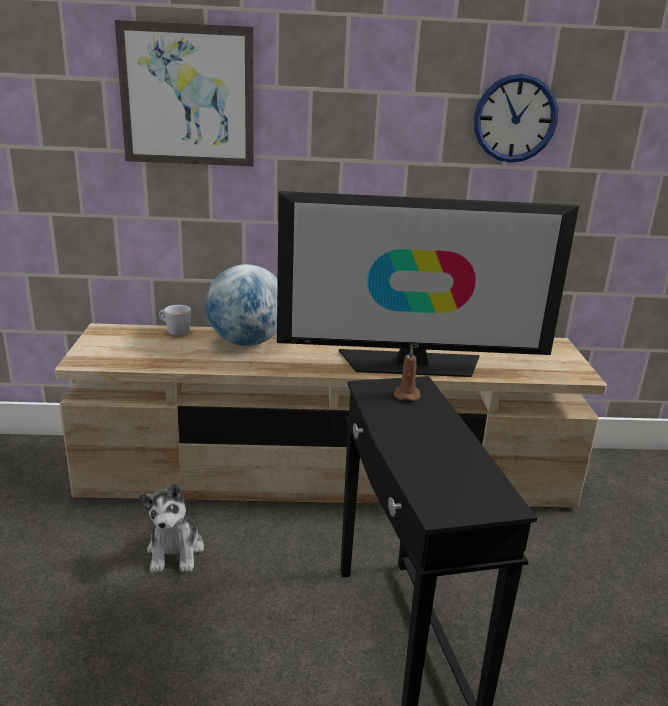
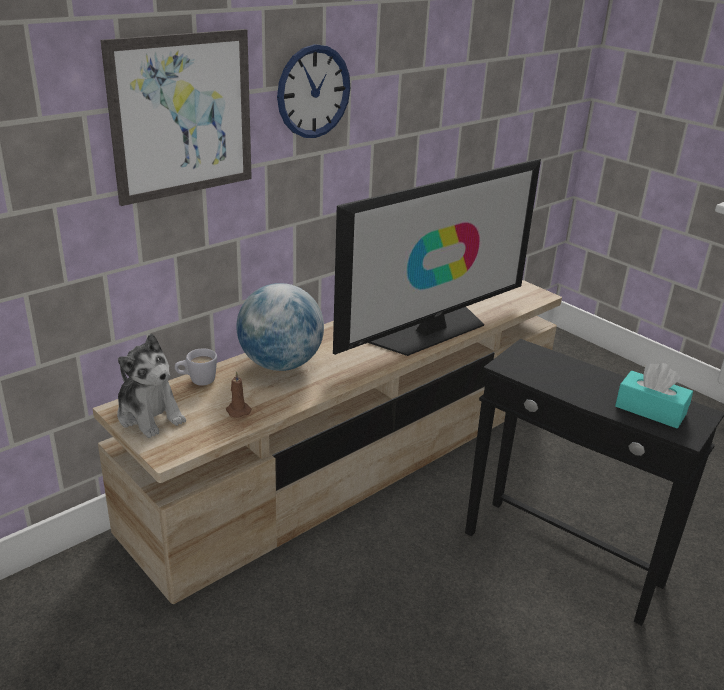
camera: 40 degrees left, 5 degrees up
plush toy [139,482,204,573] -> plush toy moved to [117,333,186,438]
brown candle [393,347,421,401] -> brown candle moved to [226,371,252,418]
wall clock [474,74,558,163] -> wall clock moved to [277,44,350,138]
none -> turquoise tissue box [615,363,693,428]

